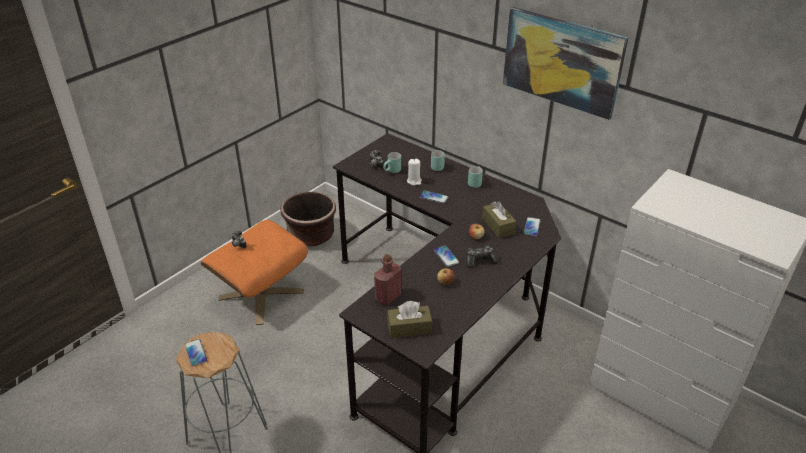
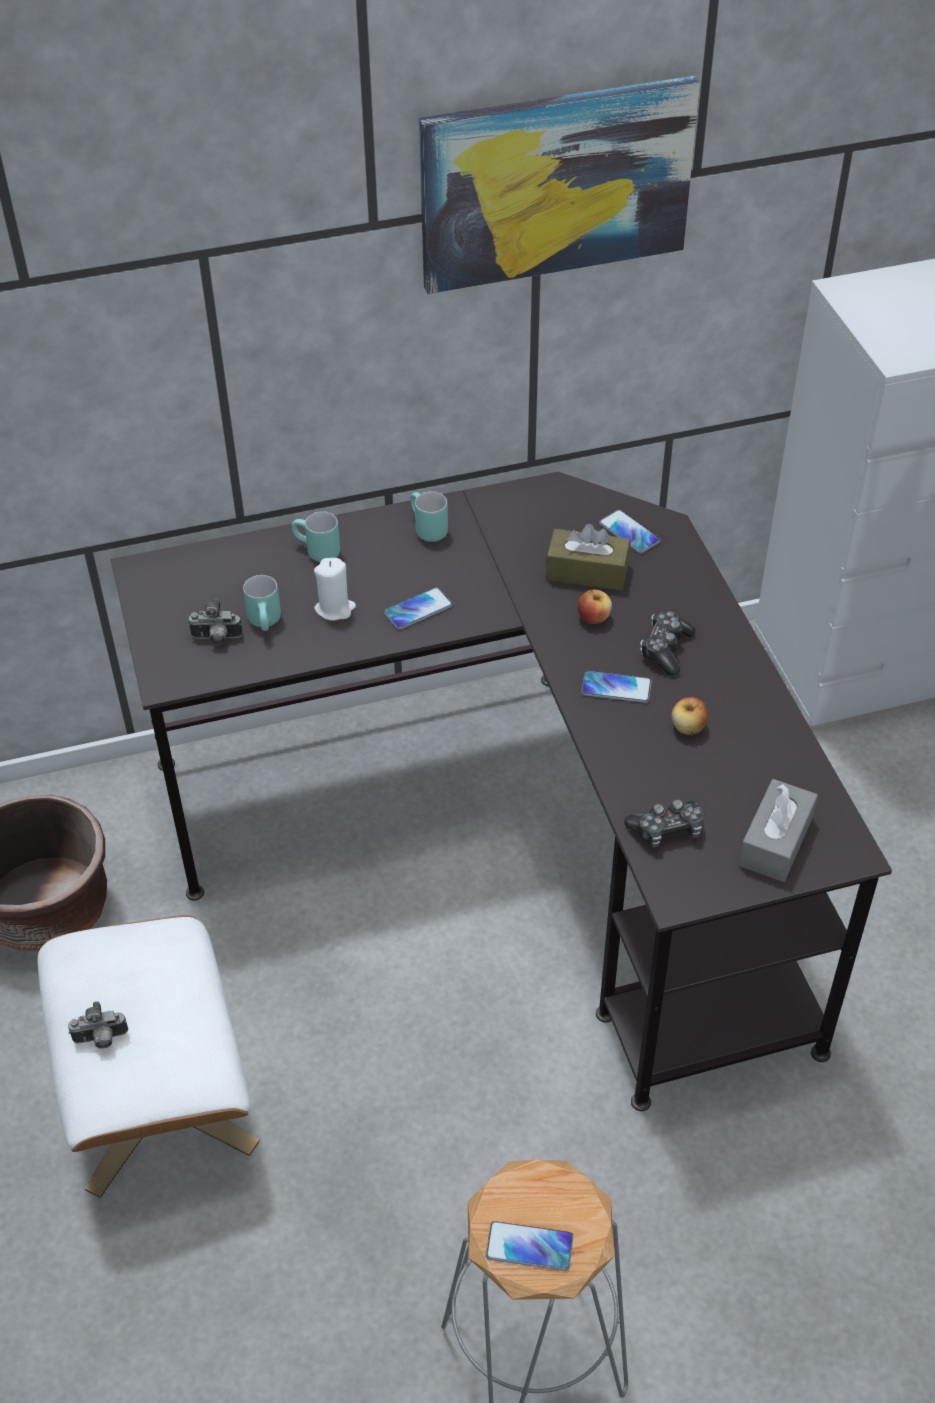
camera: 55 degrees left, 10 degrees up
orange ottoman [201,220,308,325] -> white ottoman [38,915,259,1198]
red bottle [374,254,401,305] -> game controller [624,800,704,848]
brown tissue box [387,301,432,338] -> grey tissue box [739,779,818,882]

